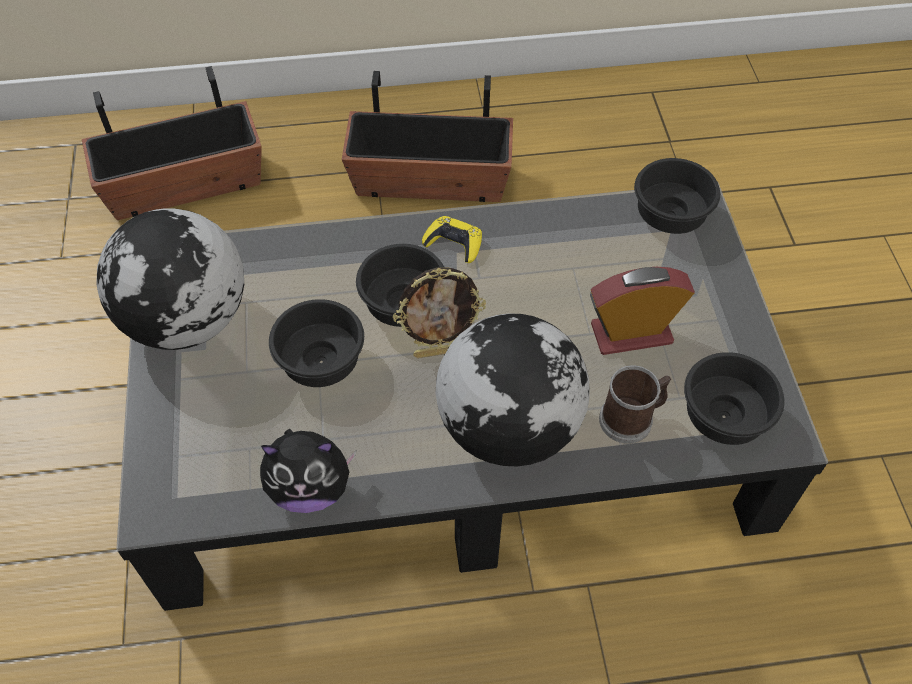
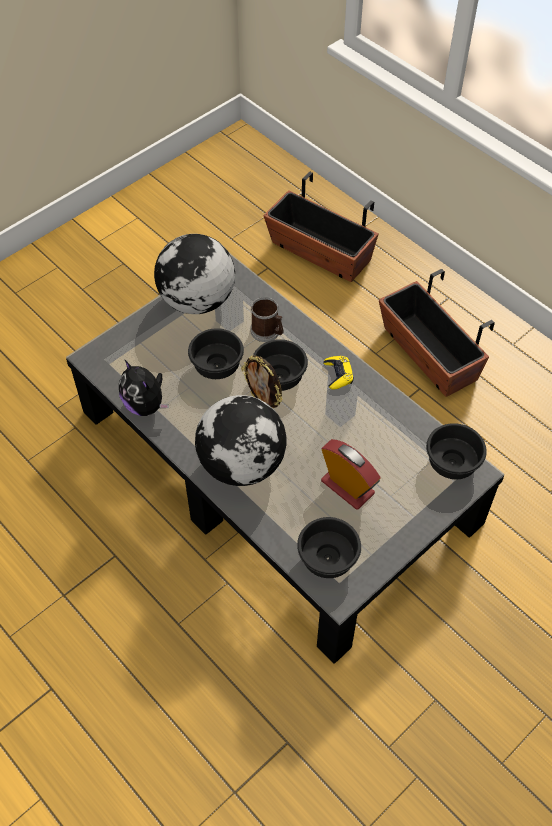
camera: 55 degrees right, 0 degrees up
mug [599,365,671,444] -> mug moved to [250,297,283,342]

